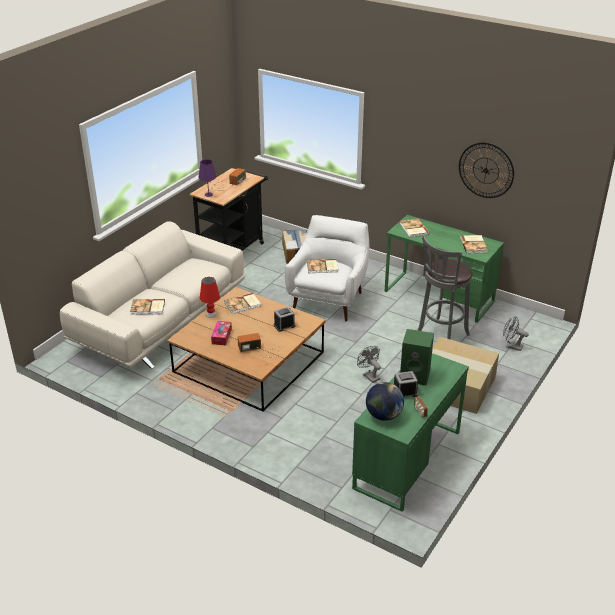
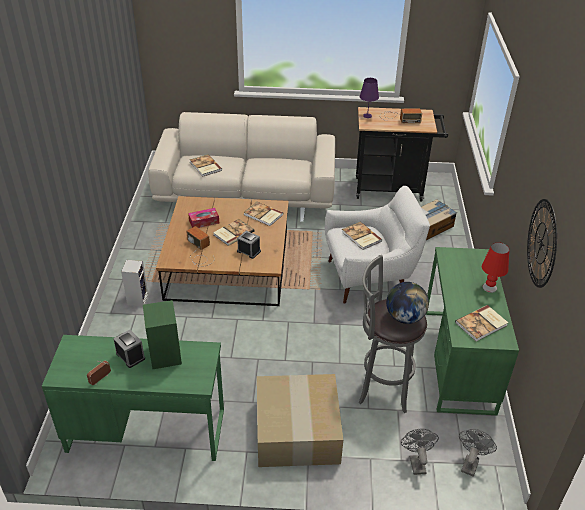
camera: 60 degrees right, 5 degrees up
red table lamp [200,277,220,318] -> red table lamp moved to [482,242,509,293]
grey fan [357,346,381,383] -> grey fan moved to [459,429,497,477]
globe [366,382,404,421] -> globe moved to [386,282,429,324]
book [400,218,430,237] -> book moved to [213,219,254,246]
none -> speaker [121,260,148,306]

